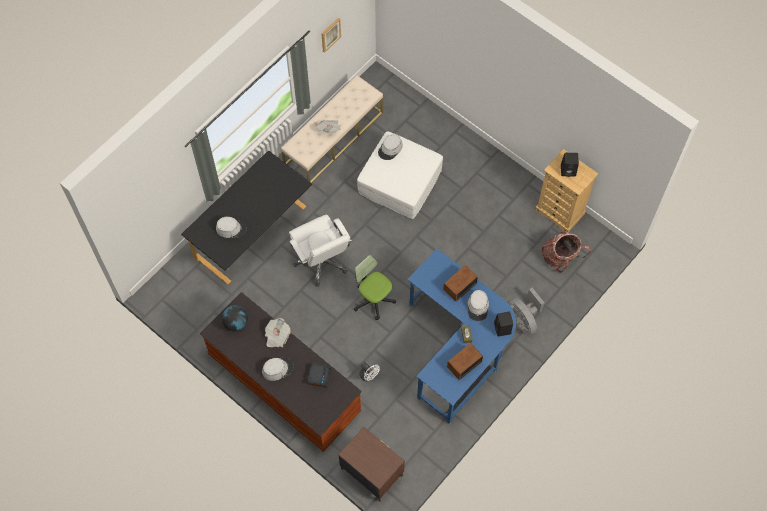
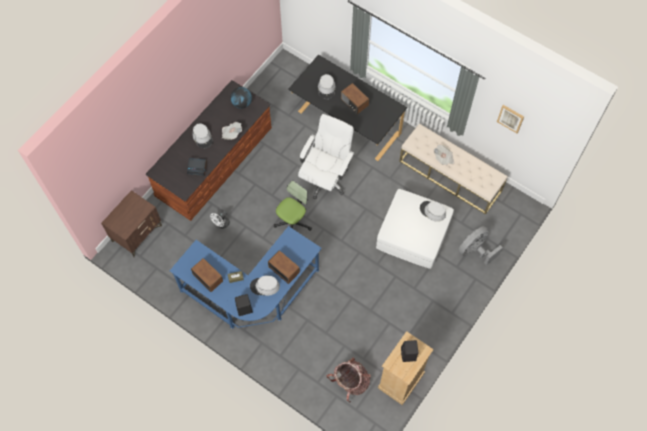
camera: 85 degrees right, 0 degrees up
white office chair [289,214,352,287] -> white office chair turned 150 degrees clockwise [298,114,354,199]
grey fan [507,288,544,335] -> grey fan moved to [459,226,503,265]
none -> radio [341,83,369,114]

